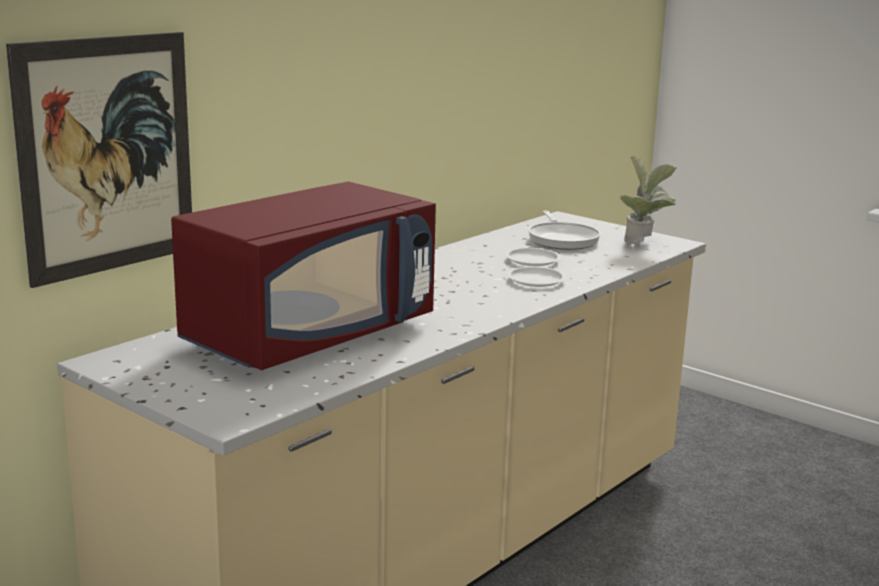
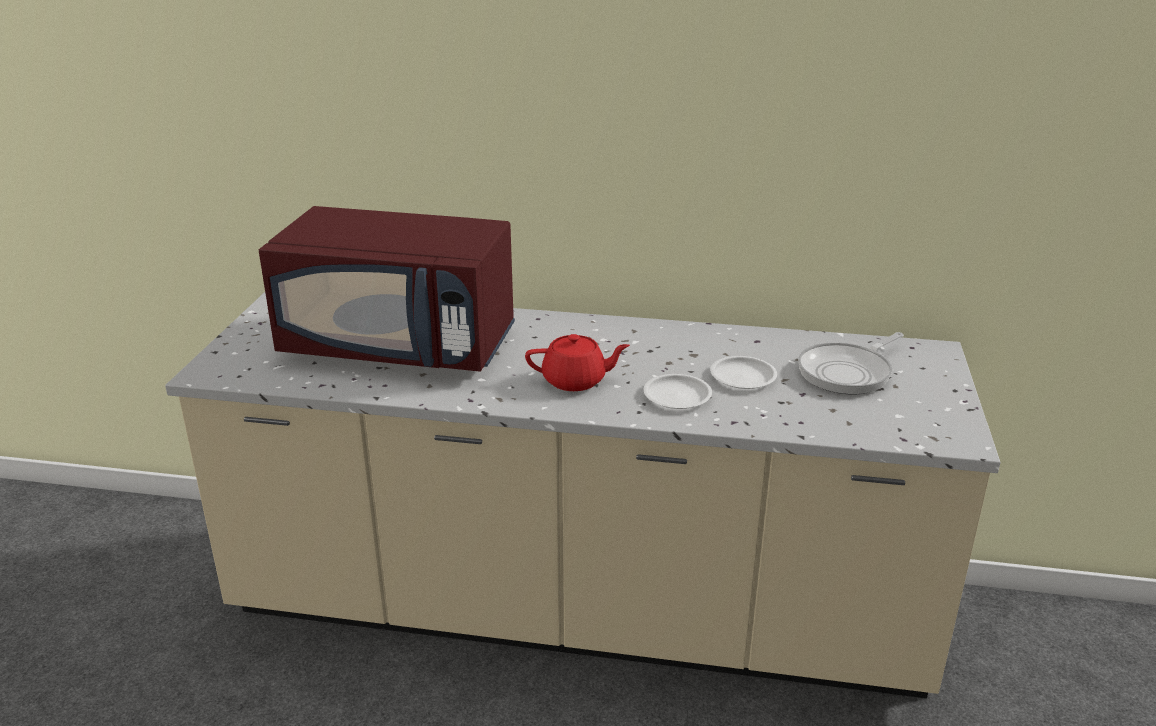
camera: 60 degrees right, 10 degrees up
picture [6,32,192,288] -> none
potted plant [620,156,677,244] -> none
none -> red teapot [525,334,630,391]

